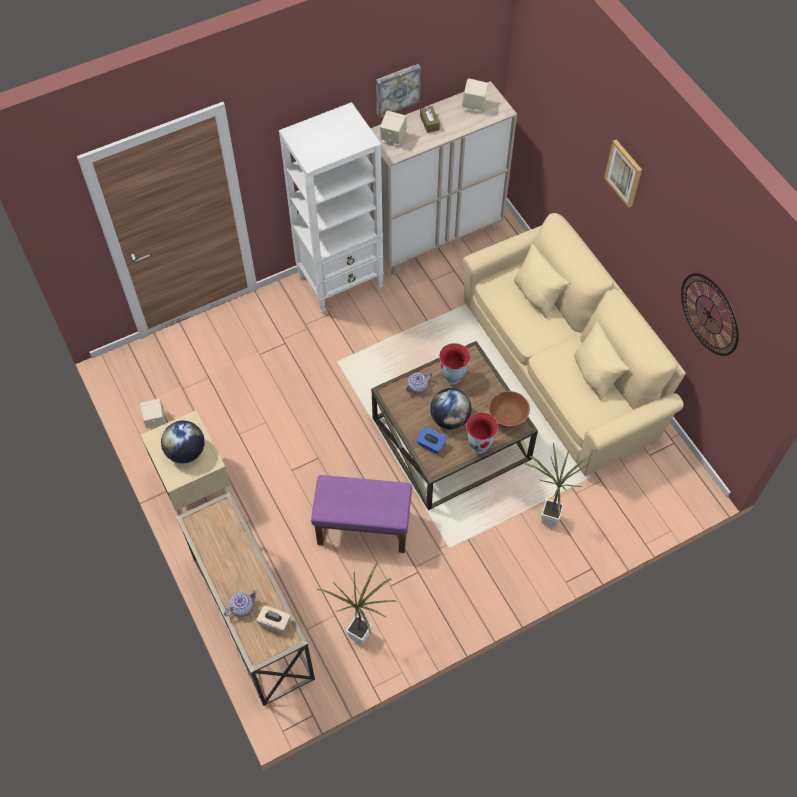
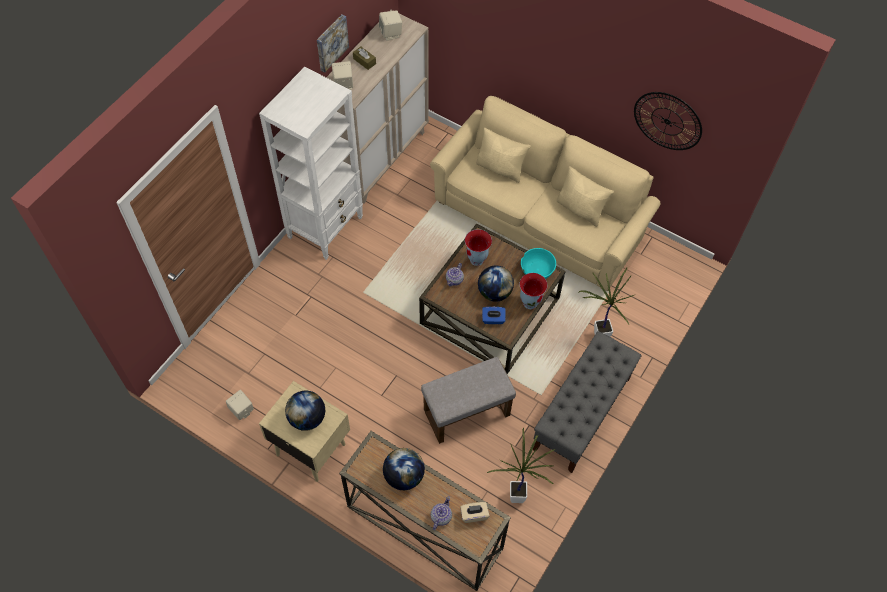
camera: 30 degrees left, 0 degrees up
purple ottoman [311,475,412,553] -> grey ottoman [421,357,516,444]
brown bowl [488,391,530,429] -> turquoise bowl [521,248,556,279]
picture [604,139,642,208] -> none
none -> globe [383,448,425,490]
none -> grey bench [533,331,642,473]

